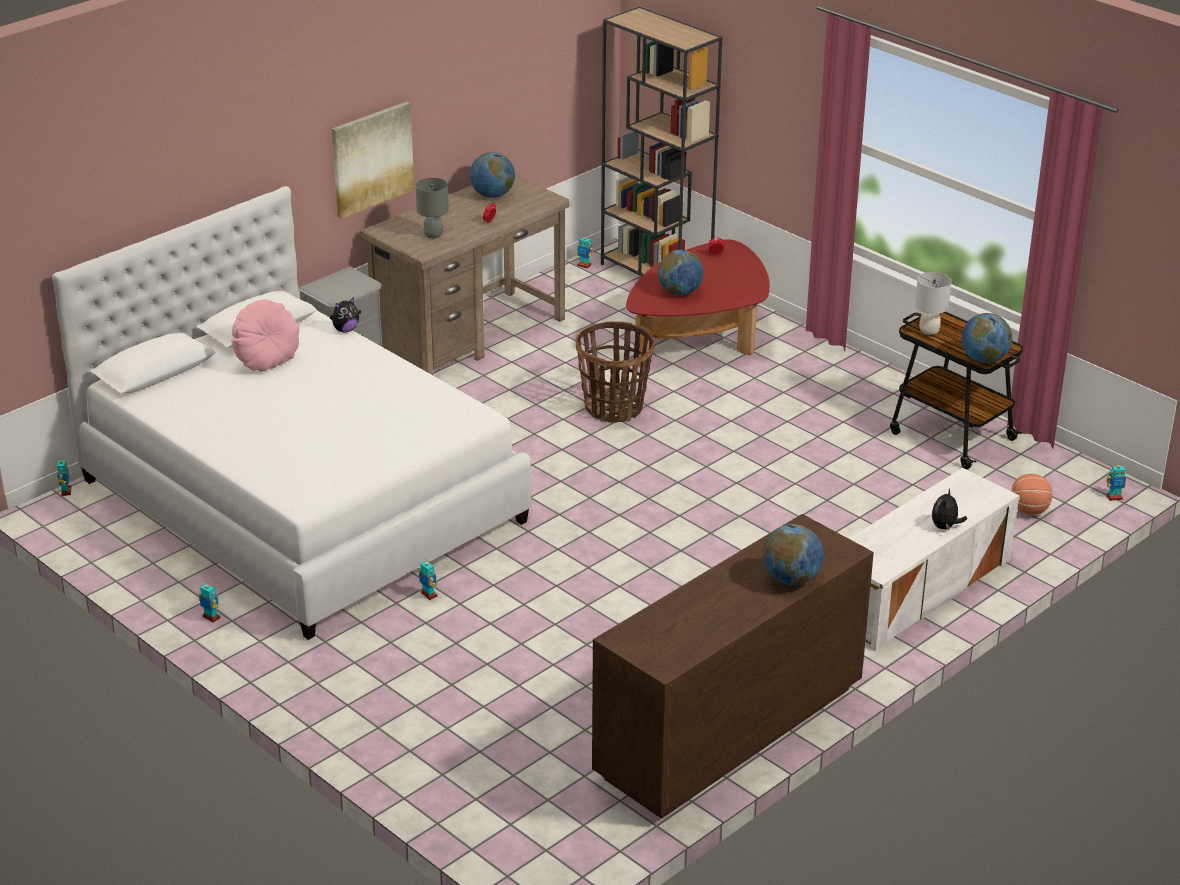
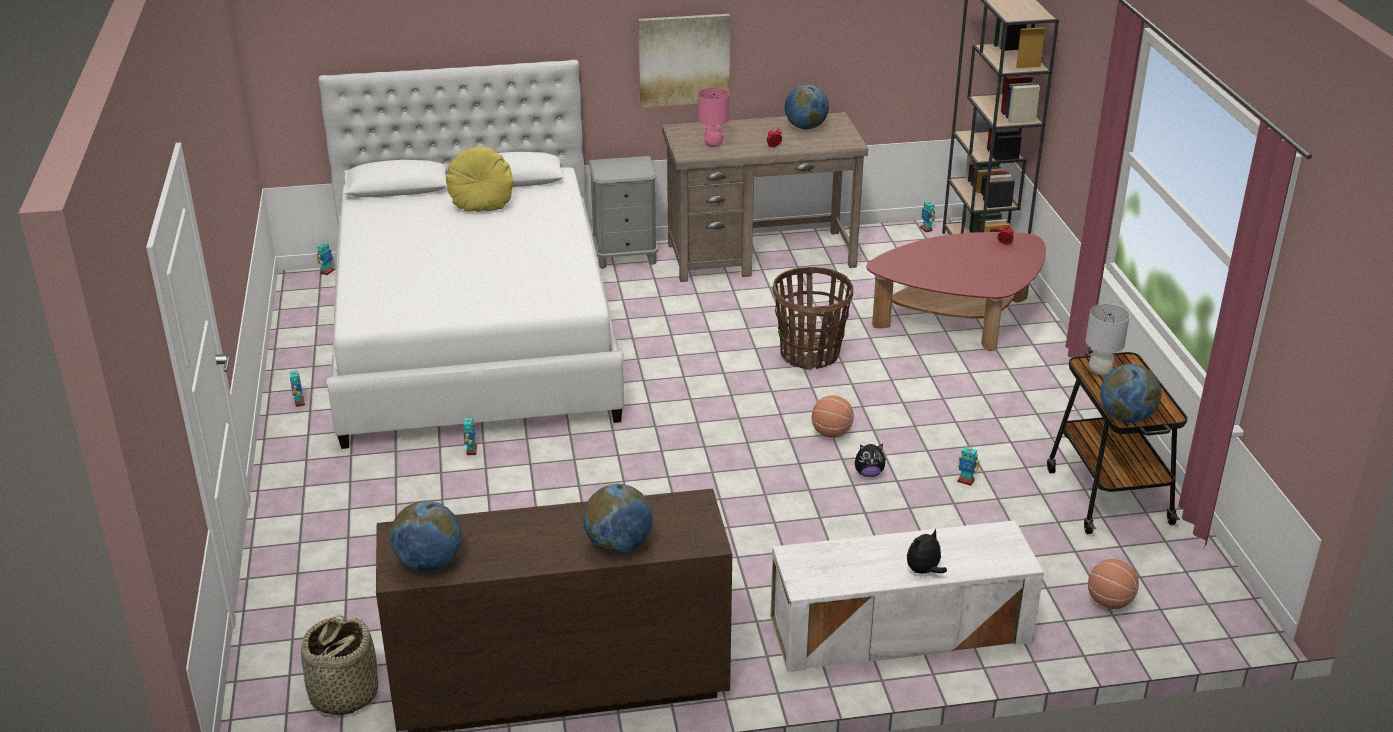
camera: 35 degrees right, 0 degrees up
pink pillow [231,299,299,372] -> yellow pillow [446,147,514,212]
plush toy [330,297,359,333] -> plush toy moved to [855,444,886,477]
grey table lamp [416,178,449,238] -> pink table lamp [698,88,730,147]
globe [658,250,704,295] -> globe moved to [390,501,461,572]
toy robot [1106,462,1127,501] -> toy robot moved to [957,444,979,486]
none -> basket [301,614,378,717]
none -> basketball [812,395,854,438]

